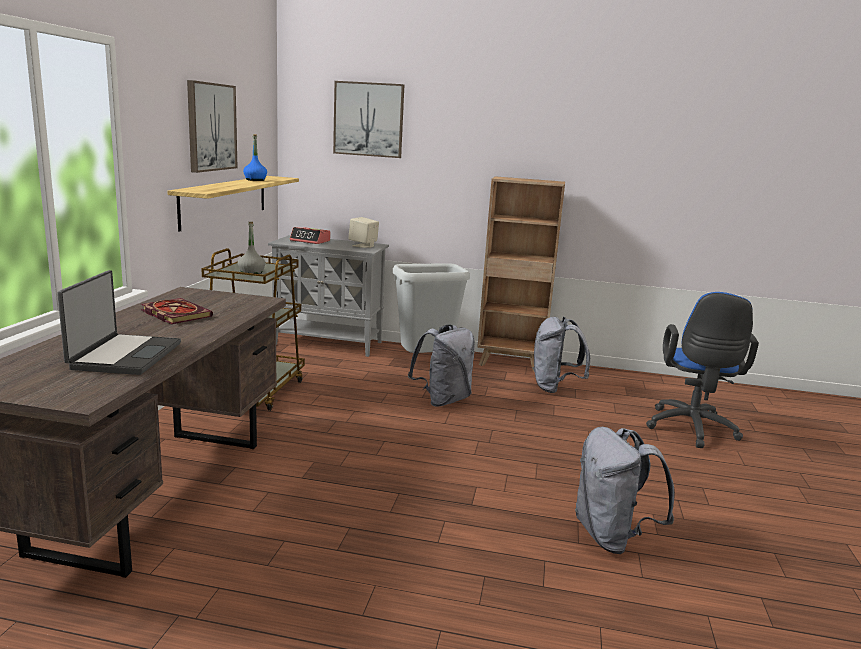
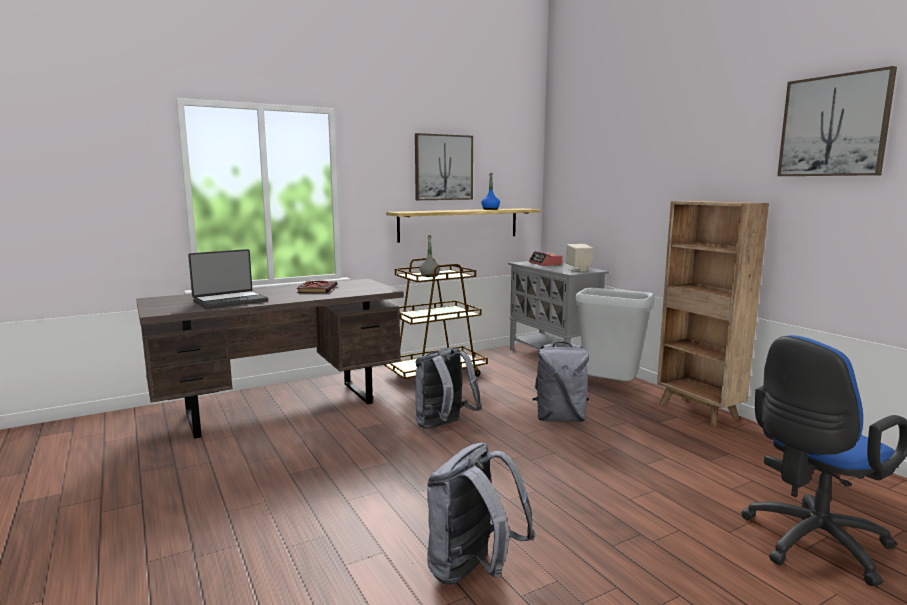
camera: 50 degrees right, 5 degrees down
picture [333,81,404,158] -> picture moved to [777,66,897,176]
grey backpack [532,317,590,393] -> grey backpack moved to [415,348,482,429]

